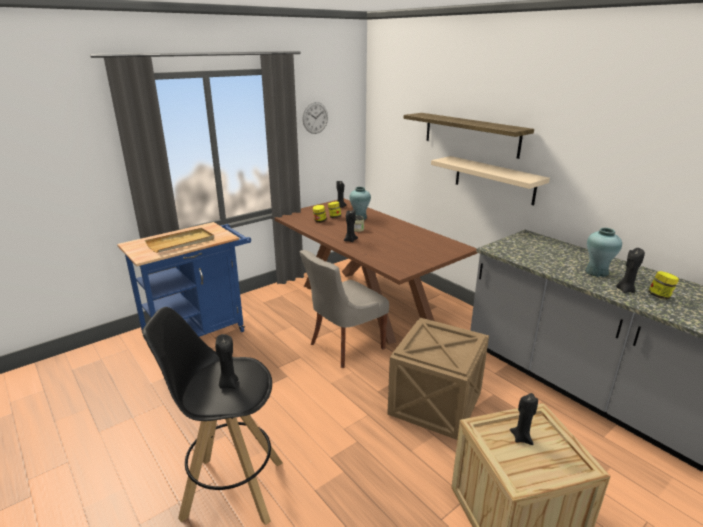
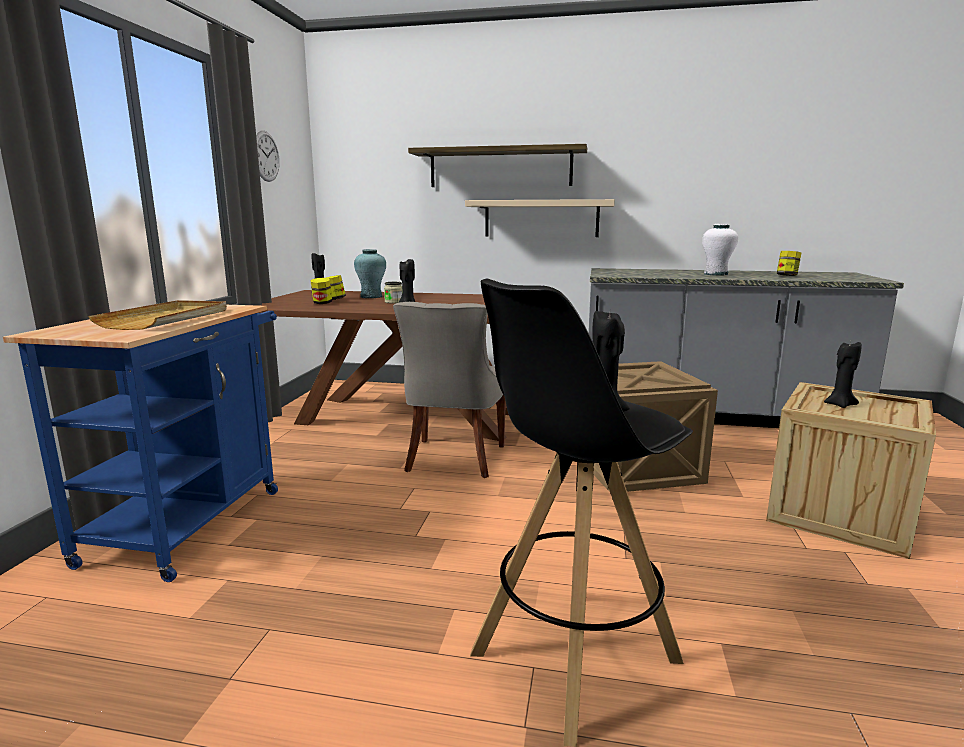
camera: 40 degrees left, 10 degrees down
turquoise vase [585,228,622,277] -> white vase [702,224,738,276]
black candle [616,248,645,293] -> none

